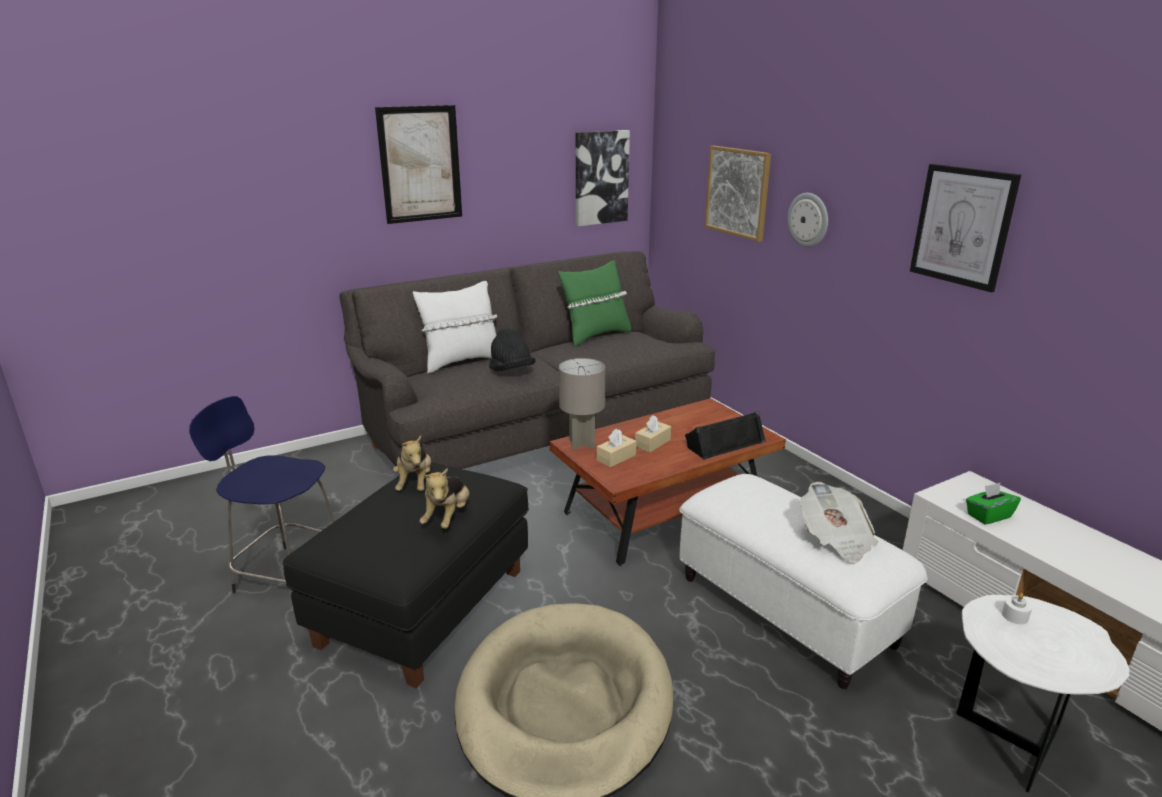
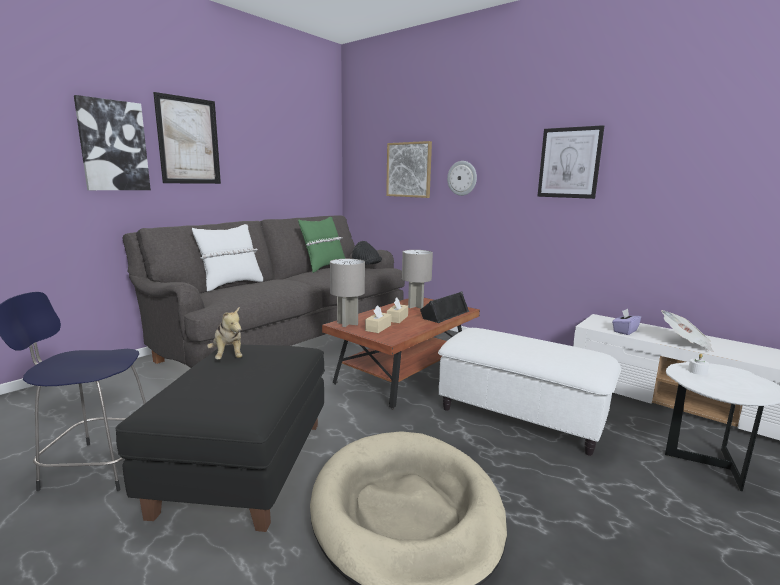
camera: 20 degrees left, 10 degrees down
plush toy [420,468,469,529] -> none
black hat [489,328,535,371] -> black hat moved to [352,241,382,265]
picture [576,130,630,226] -> picture moved to [74,95,151,190]
newspaper [800,482,879,564] -> newspaper moved to [661,310,713,352]
green tissue box [966,483,1021,524] -> purple tissue box [612,309,641,335]
none -> grey table lamp [402,250,433,309]

